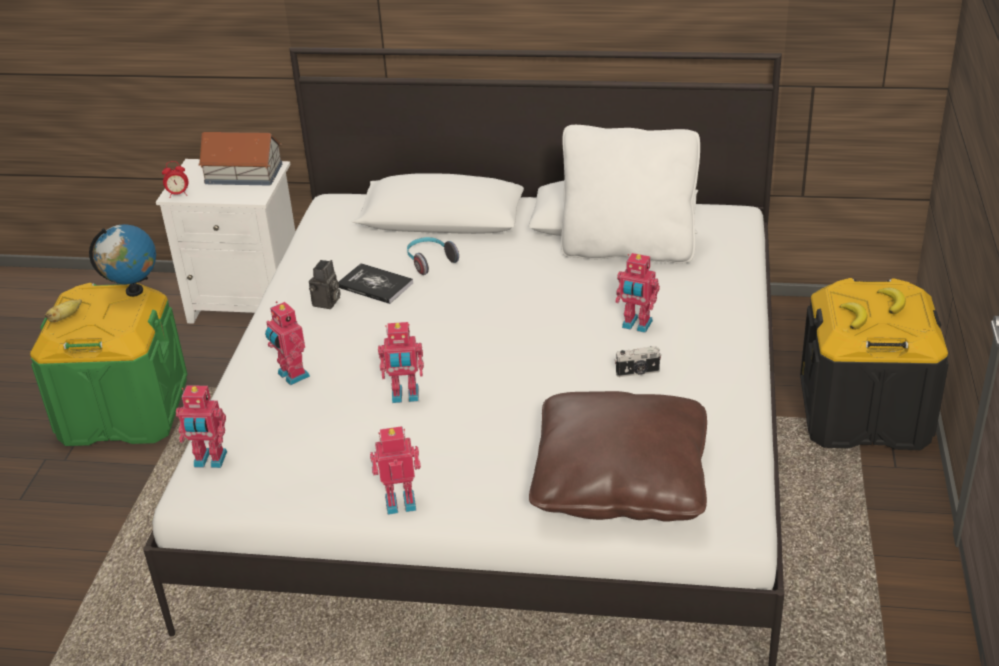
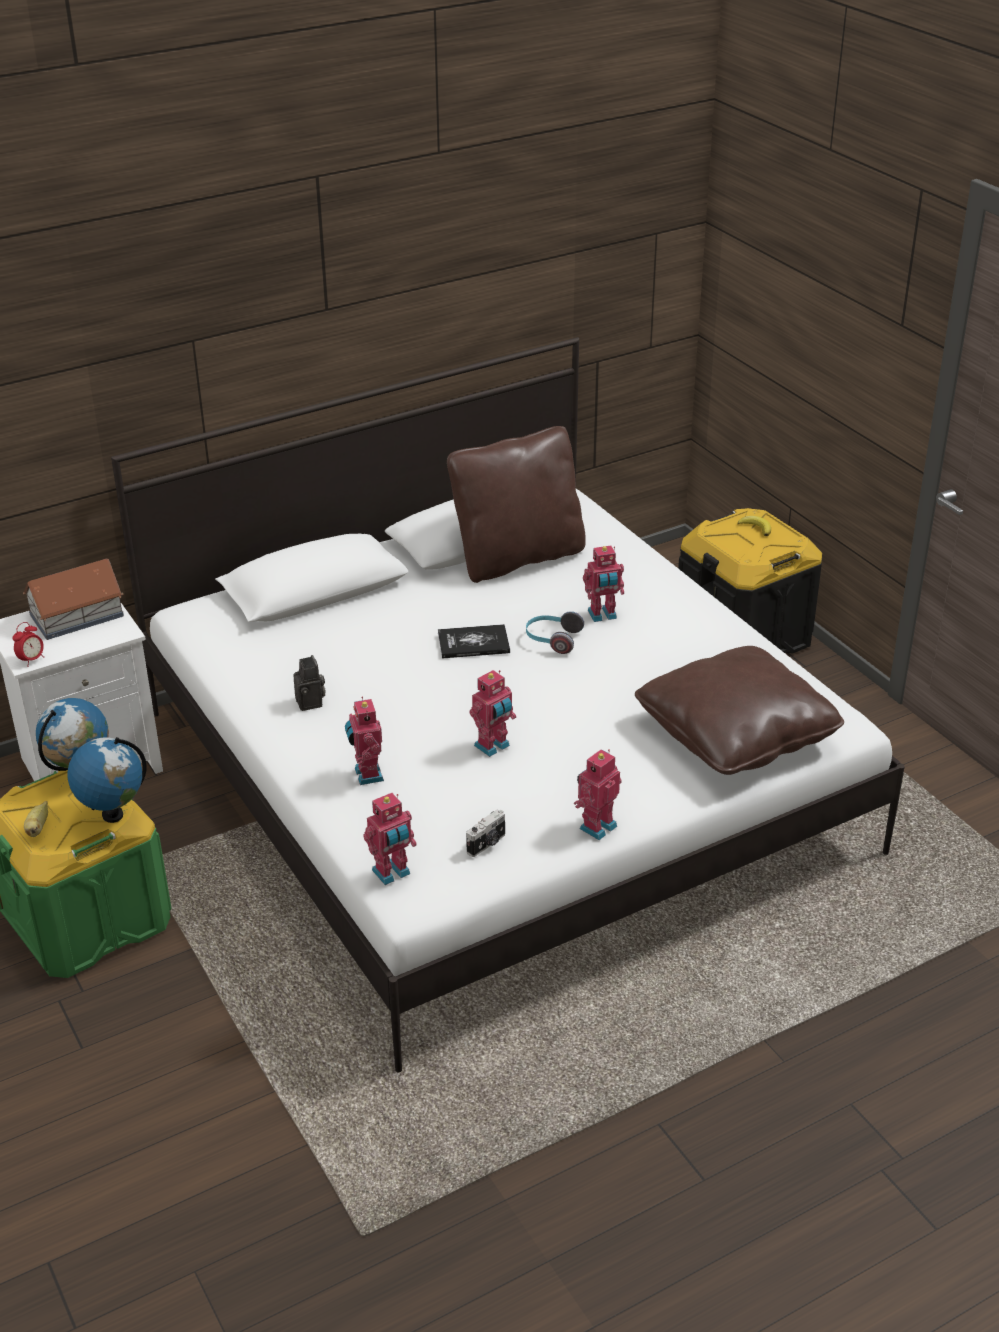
camera: 40 degrees left, 0 degrees up
toy robot [265,301,310,385] -> toy robot turned 60 degrees clockwise [345,697,384,785]
book [338,263,413,304] -> book moved to [438,624,510,659]
headphones [407,237,459,275] -> headphones moved to [526,611,584,654]
white pillow [561,125,700,264] -> brown pillow [447,426,586,583]
camera [615,346,662,377] -> camera moved to [466,810,505,857]
banana [840,302,867,330] -> none
none -> globe [67,737,147,823]

